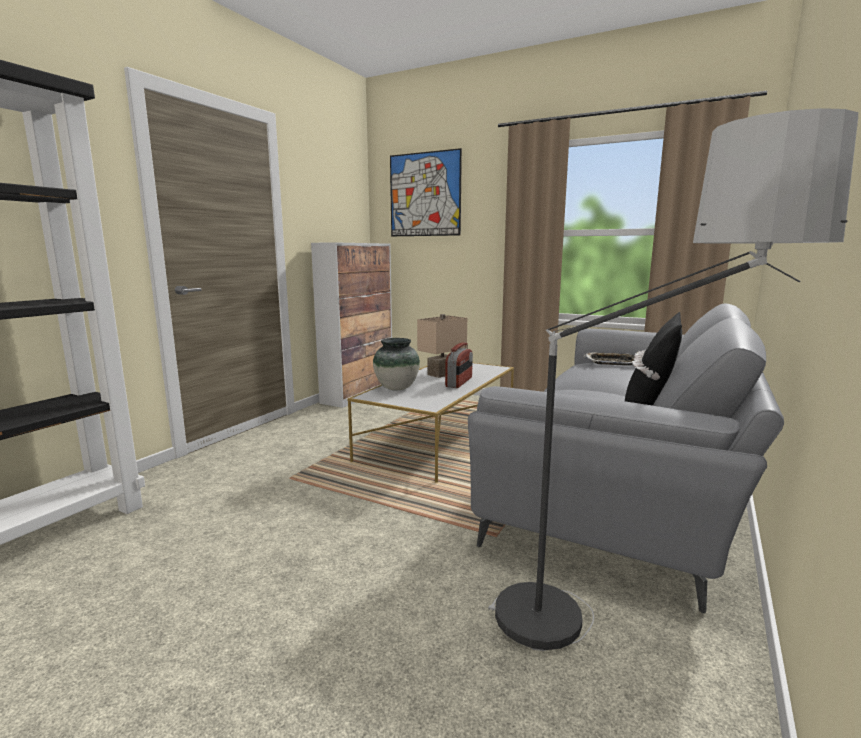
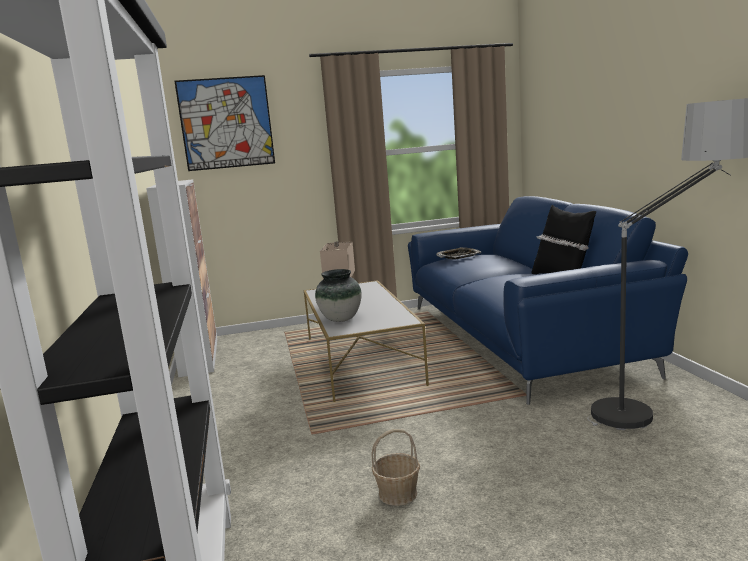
camera: 40 degrees left, 0 degrees up
radio [445,342,473,388] -> none
grey sofa [468,303,784,614] -> blue sofa [408,196,688,405]
none -> basket [371,429,420,506]

